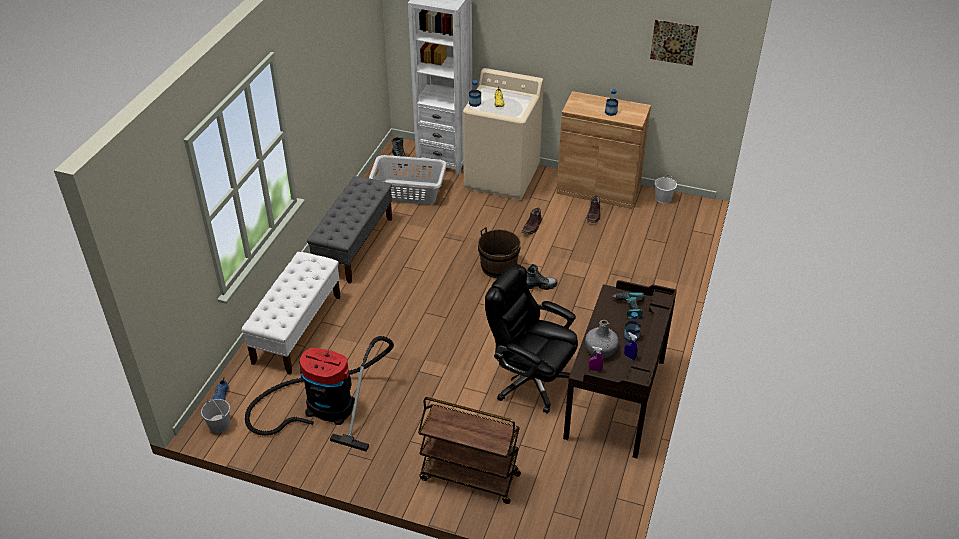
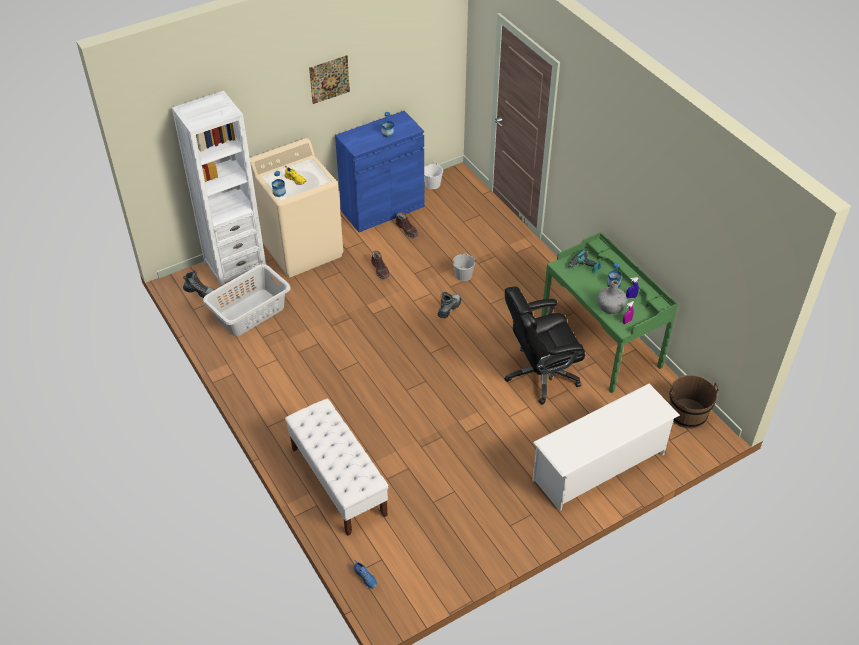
camera: 50 degrees left, 5 degrees up
white bucket [201,399,230,433] -> white bucket moved to [453,253,475,281]
vacuum cleaner [245,336,394,451] -> none
grey bench [307,176,392,284] -> none
brown cart [418,397,521,504] -> white shoe rack [532,384,680,511]
brown bucket [478,227,521,278] -> brown bucket moved to [669,375,719,429]
brown cabinet [557,91,651,209] -> blue cabinet [335,111,424,232]
brown desk [563,280,677,458] -> green desk [541,232,678,393]
picture [650,19,699,66] -> picture moved to [309,55,350,104]

